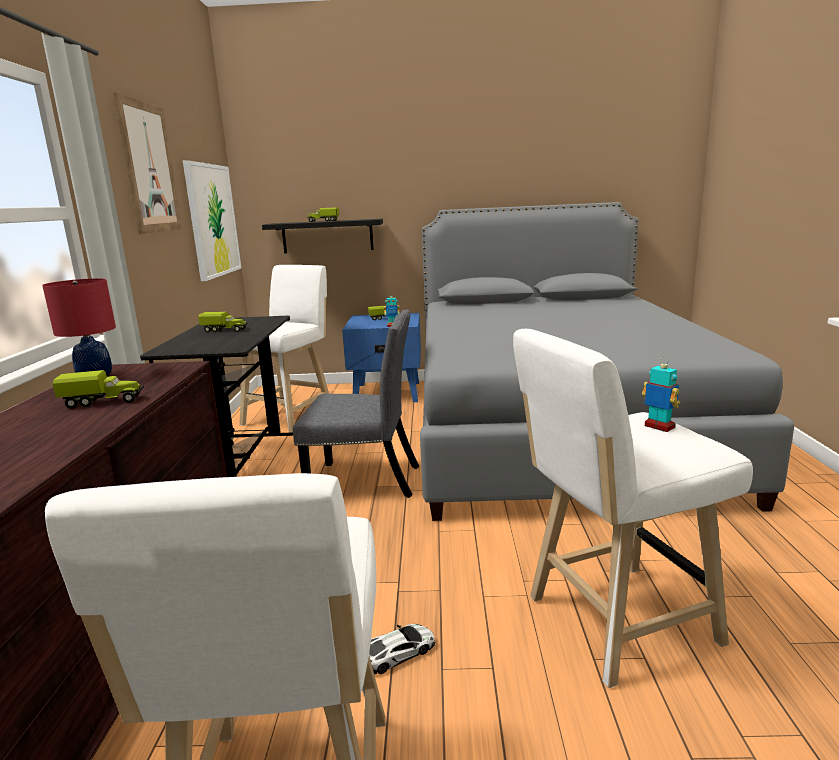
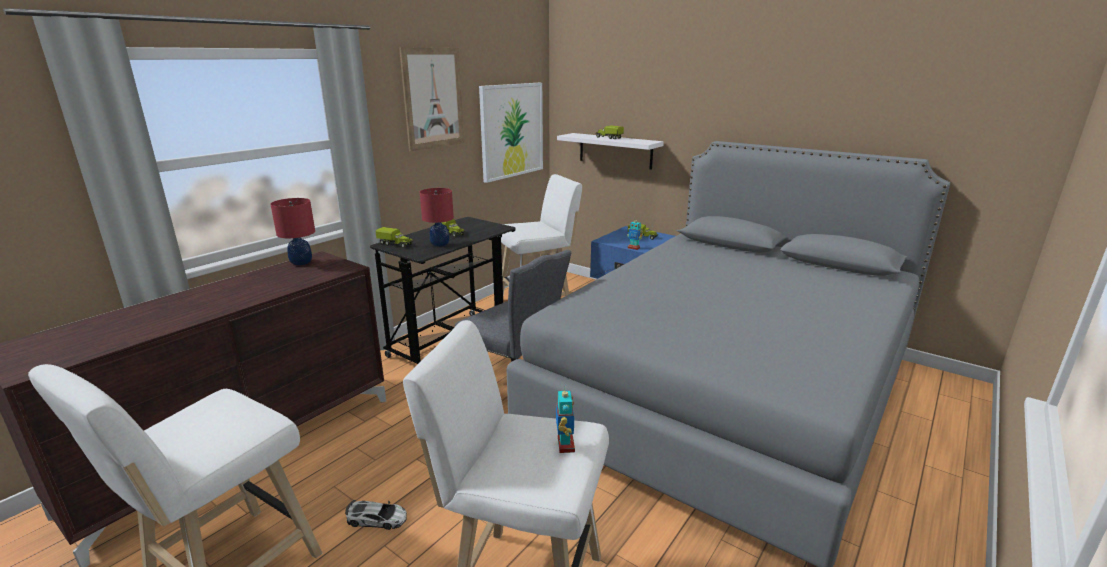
camera: 35 degrees right, 5 degrees up
toy truck [53,370,144,408] -> toy truck moved to [376,227,413,248]
black shelf [262,219,383,254] -> white shelf [557,133,664,170]
none -> red table lamp [420,188,454,247]

